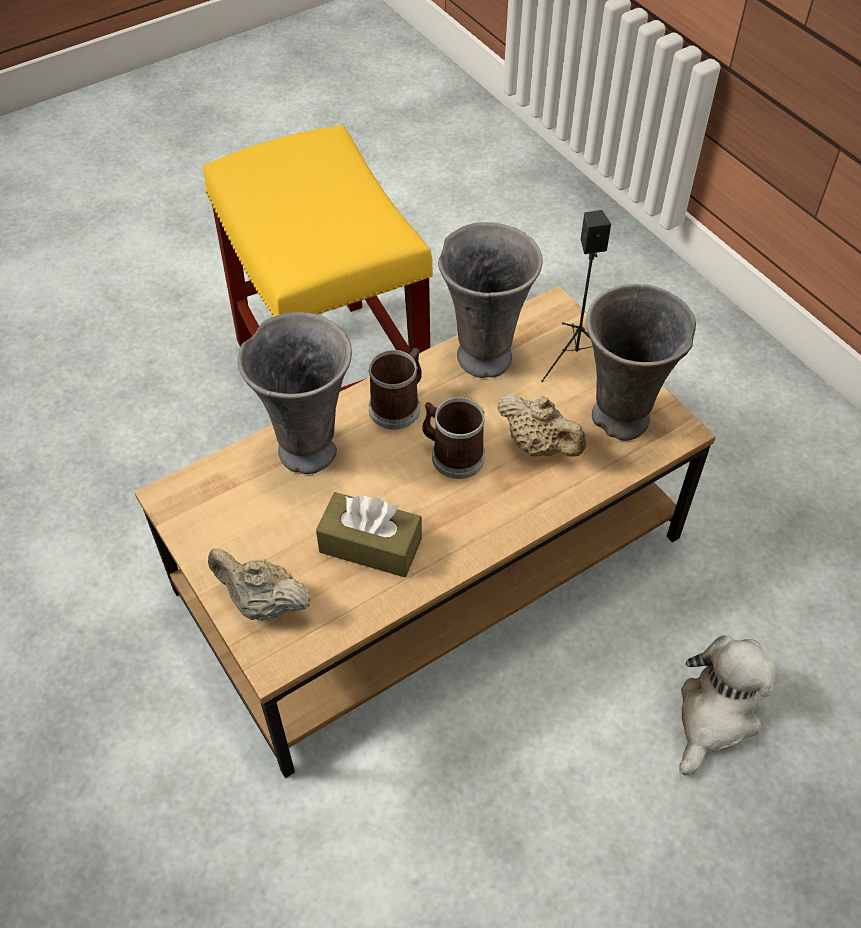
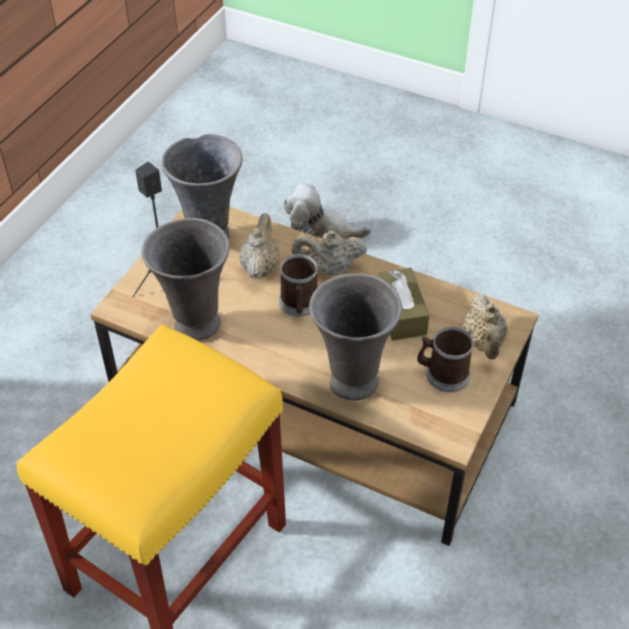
camera: 120 degrees left, 5 degrees down
mug [368,348,422,430] -> mug moved to [417,326,474,393]
none -> beige teapot [292,230,368,275]

